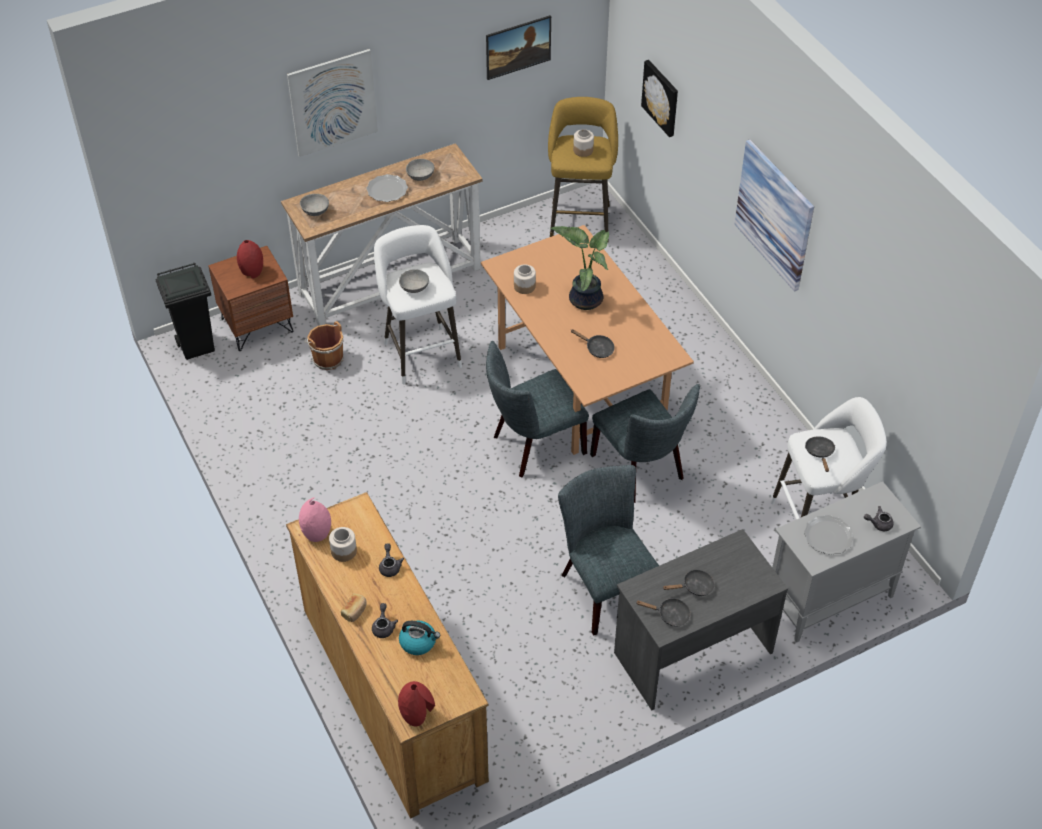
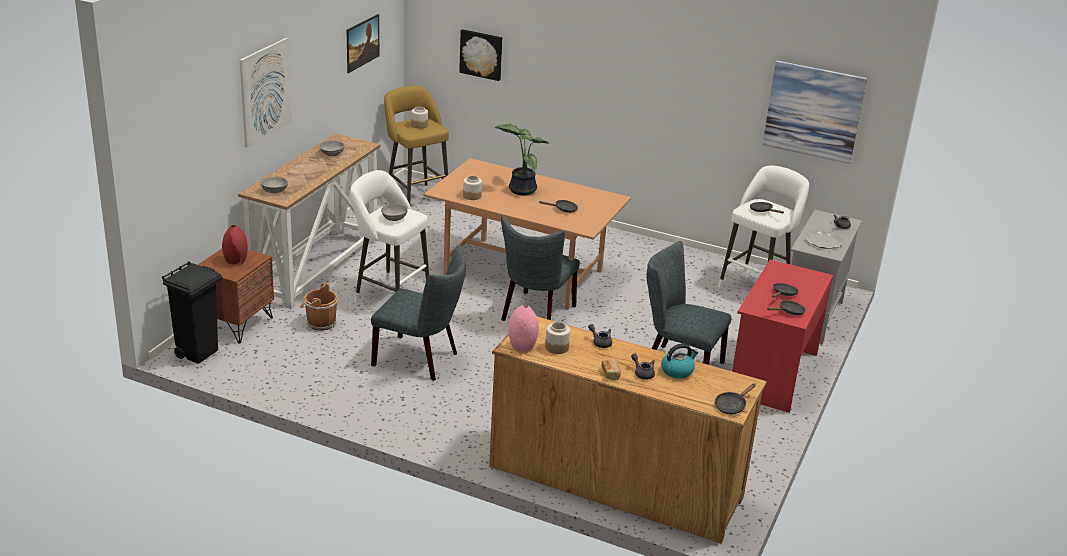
camera: 40 degrees left, 20 degrees down
plate [366,174,408,202] -> none
red vase [398,681,435,726] -> black frying pan [715,383,756,414]
grey chair [590,384,700,503] -> grey chair moved to [371,244,466,381]
grey desk [614,529,788,710] -> red desk [732,259,833,413]
picture [734,140,814,292] -> picture moved to [763,61,867,164]

